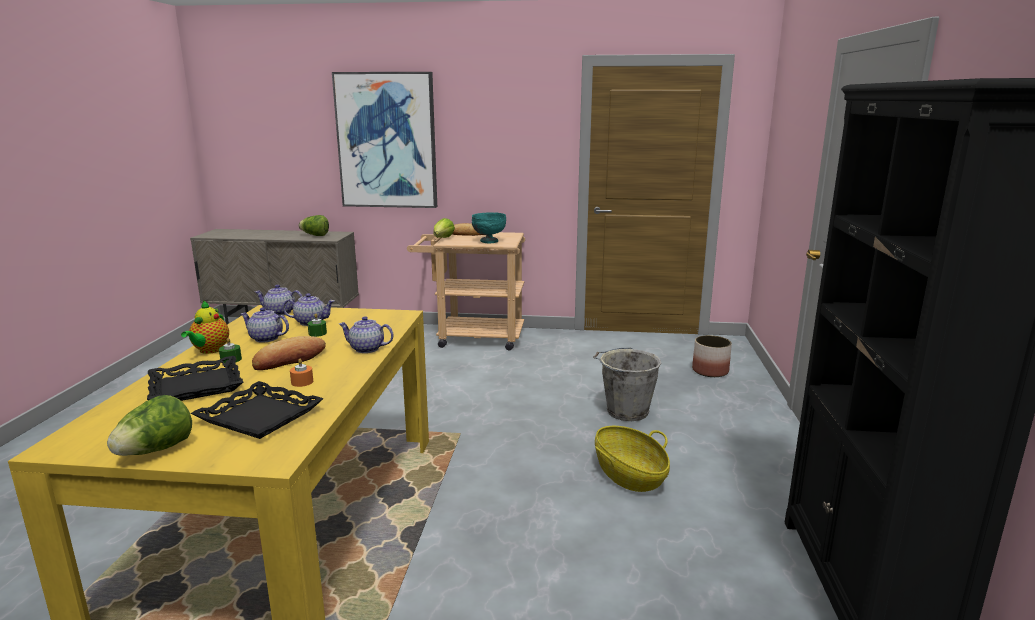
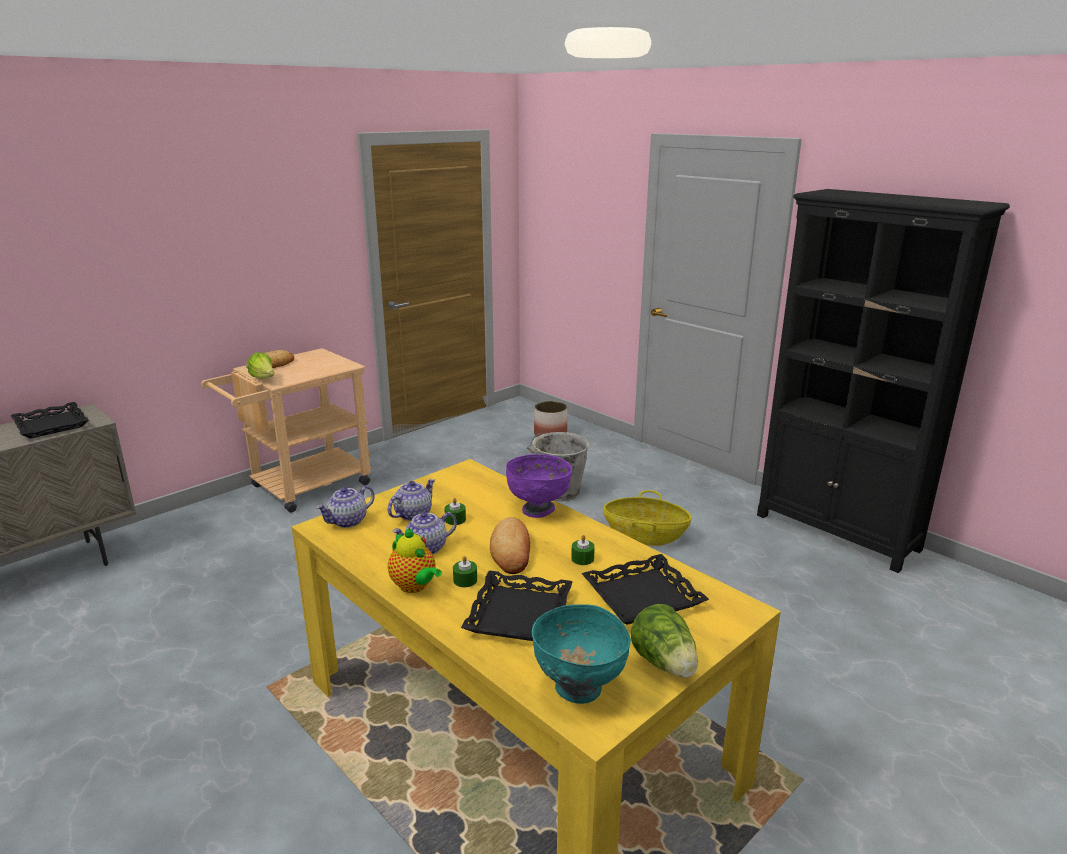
camera: 50 degrees left, 5 degrees up
orange candle [290,359,313,387] -> green candle [571,535,595,565]
lettuce [299,215,329,236] -> black tray [11,402,89,439]
picture [332,72,437,208] -> none
teapot [339,316,394,353] -> purple bowl [506,454,572,518]
turquoise bowl [472,212,506,243] -> turquoise bowl moved to [532,604,631,704]

